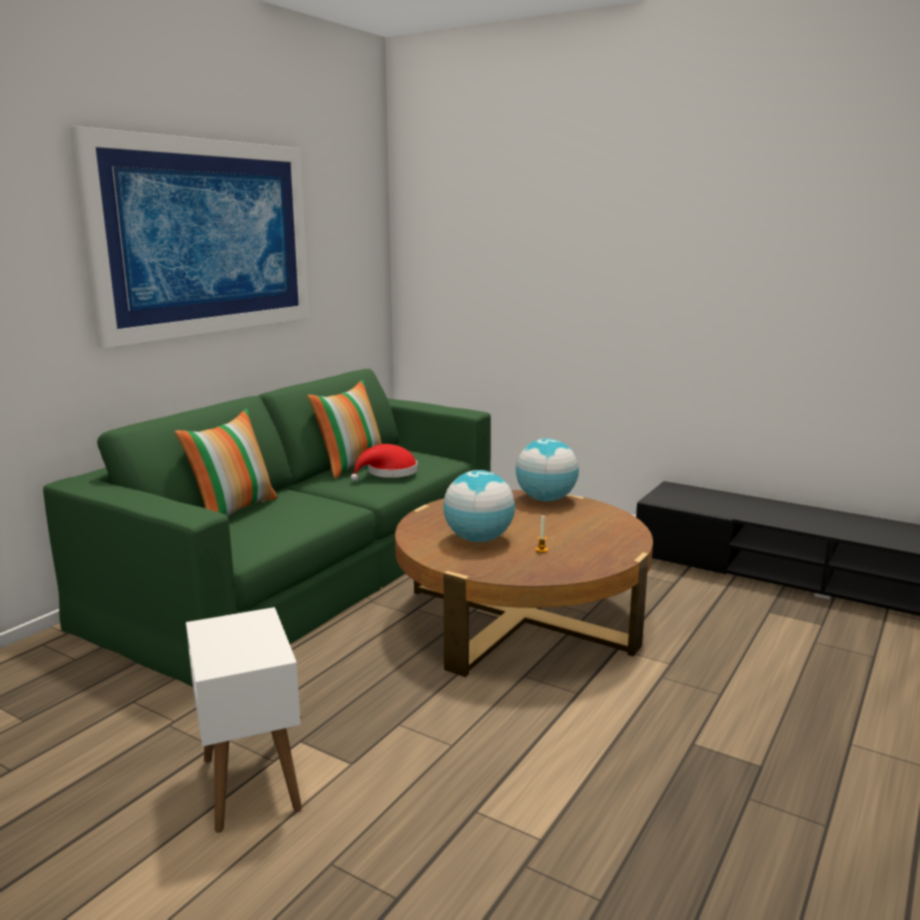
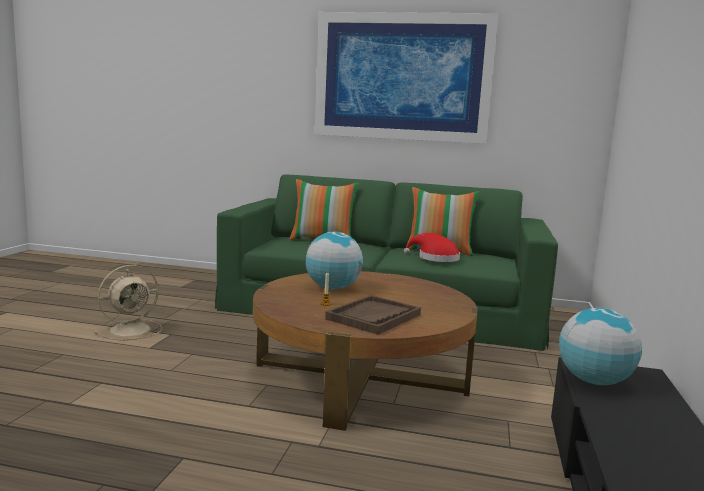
camera: 70 degrees right, 5 degrees down
white side table [186,607,302,832] -> beige fan [94,265,162,341]
globe [516,438,579,501] -> globe moved to [559,308,642,385]
none -> brown tray [325,295,421,335]

